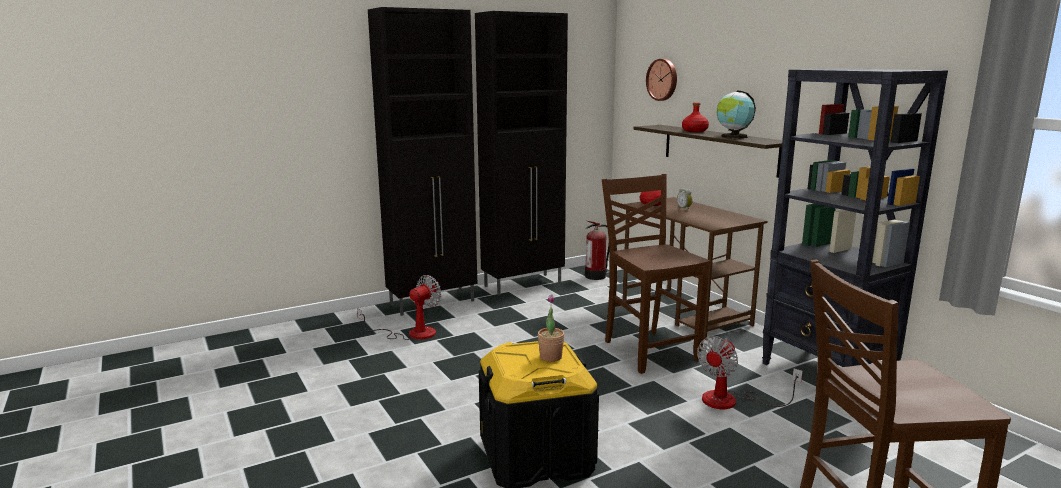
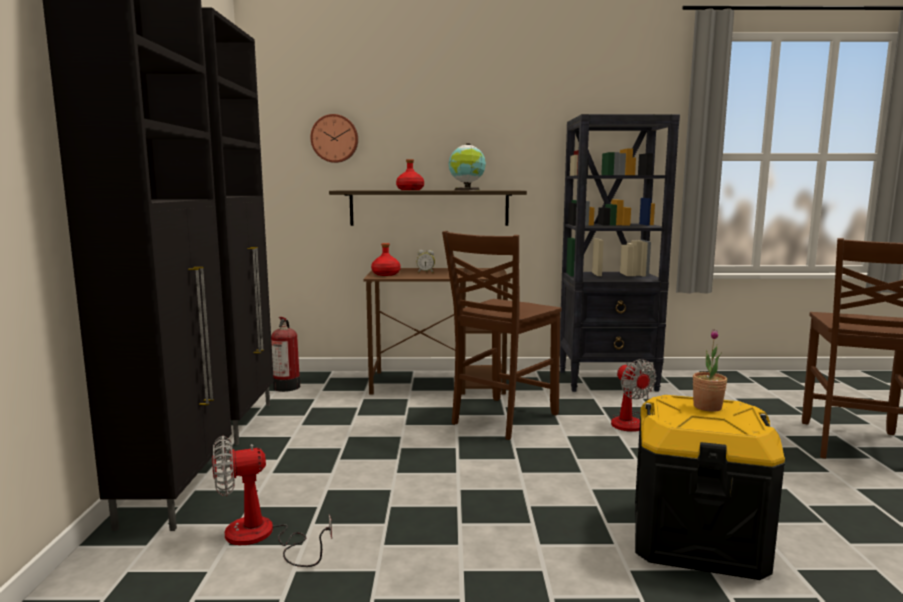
camera: 60 degrees left, 5 degrees down
fan [357,275,441,340] -> fan turned 90 degrees counterclockwise [212,436,332,567]
brown chair [602,174,710,374] -> brown chair turned 60 degrees counterclockwise [442,231,562,440]

